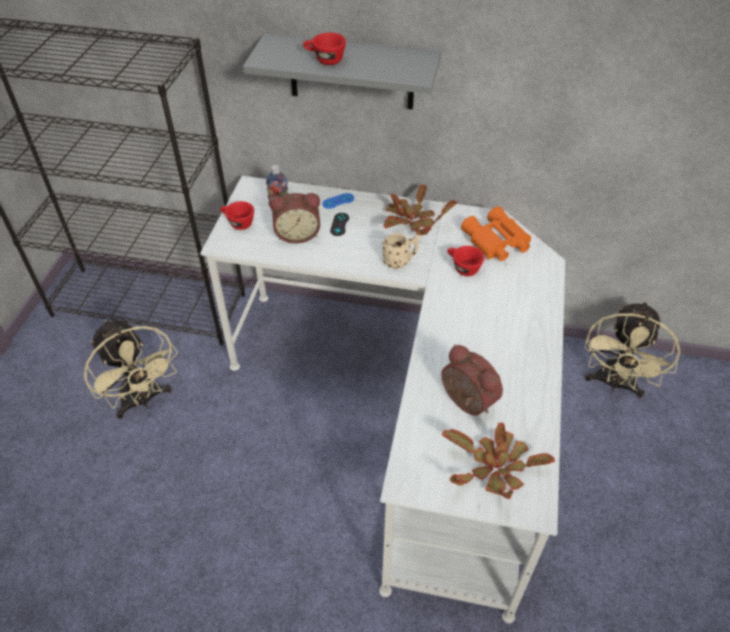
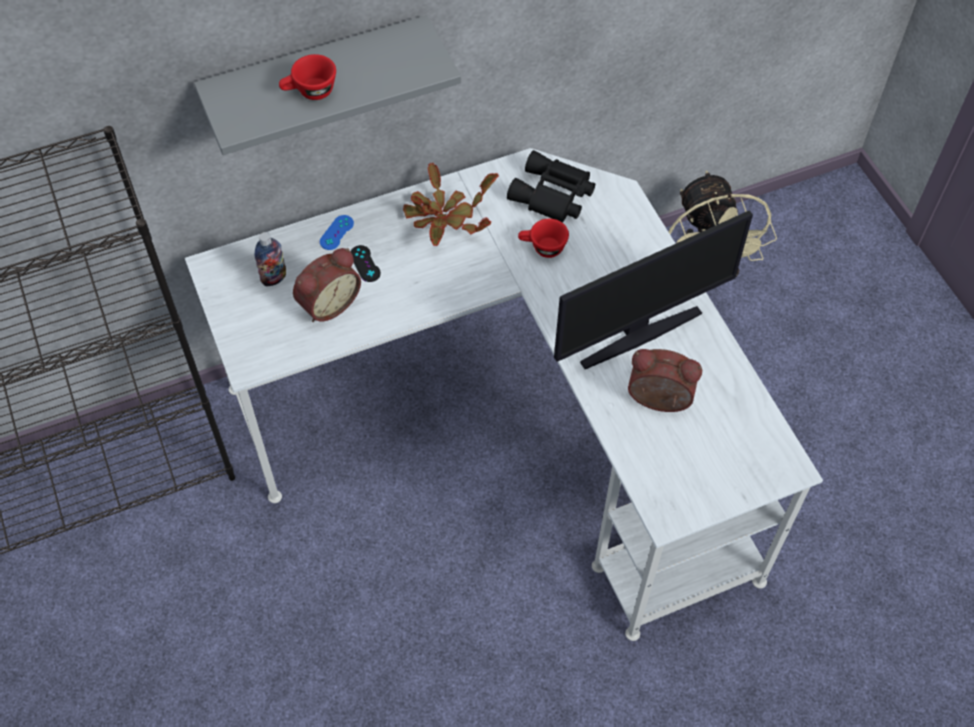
camera: 35 degrees left, 10 degrees up
beige fan [83,320,178,419] -> none
red cup [220,201,254,230] -> none
beige mug [382,233,420,269] -> none
potted plant [442,423,555,499] -> none
orange binoculars [461,206,531,261] -> black binoculars [507,150,595,223]
none -> monitor [554,210,753,369]

